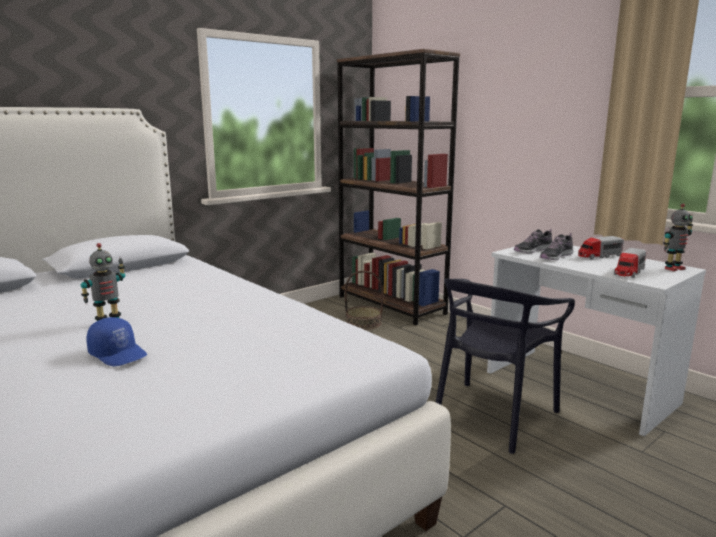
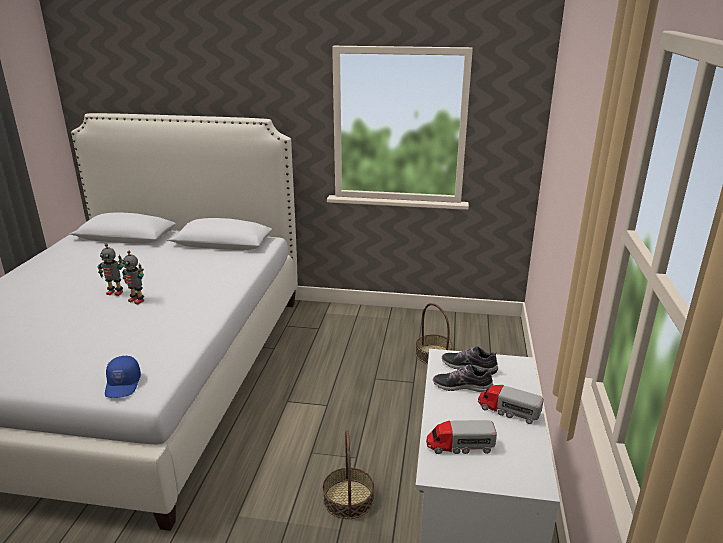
camera: 50 degrees right, 10 degrees up
blue cap [87,317,147,366] -> blue cap moved to [105,356,141,398]
brown bookcase [337,49,460,325] -> none
black chair [436,279,575,454] -> basket [323,430,374,519]
toy robot [663,204,693,271] -> toy robot moved to [121,250,144,305]

